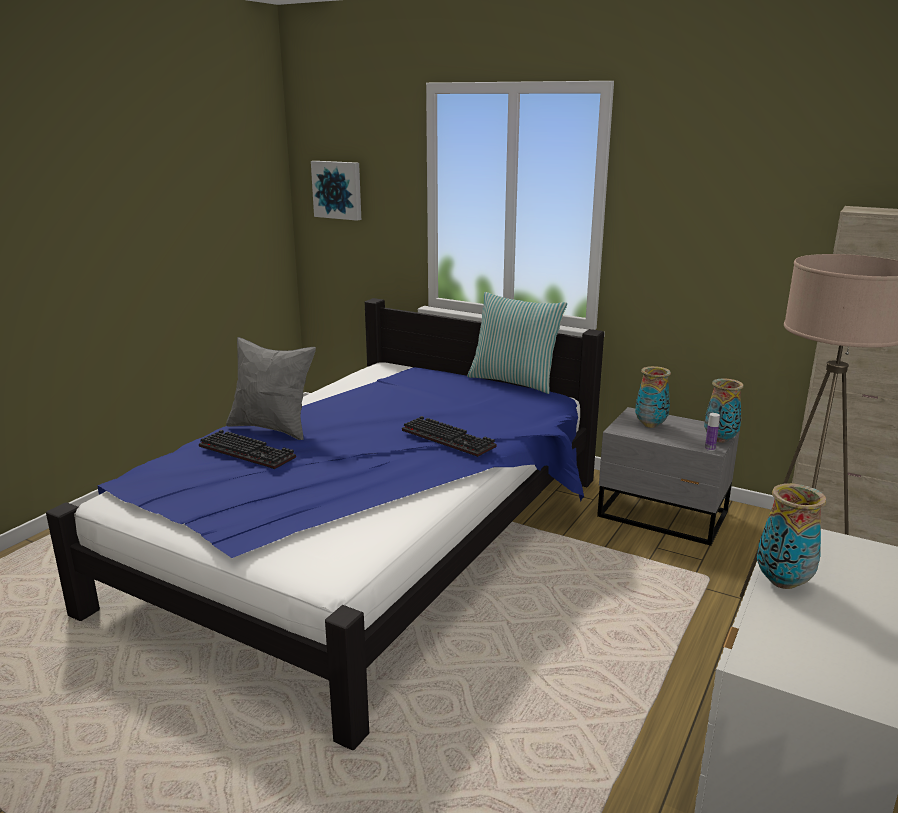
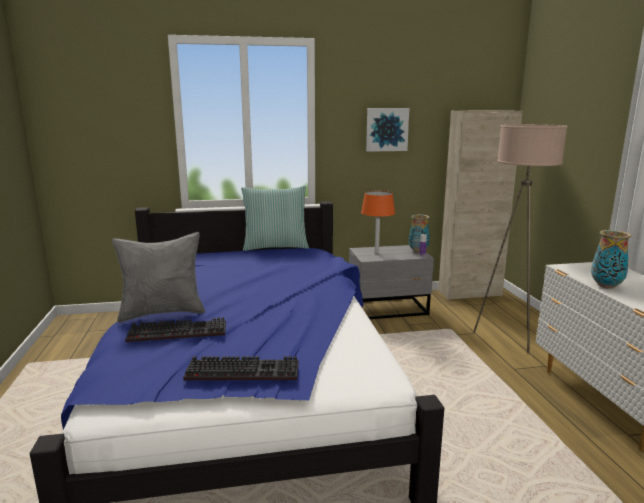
camera: 40 degrees left, 5 degrees down
picture [311,161,361,221] -> picture moved to [366,108,409,152]
keyboard [402,416,496,457] -> keyboard moved to [183,356,299,381]
vase [635,366,671,428] -> orange table lamp [361,191,395,254]

